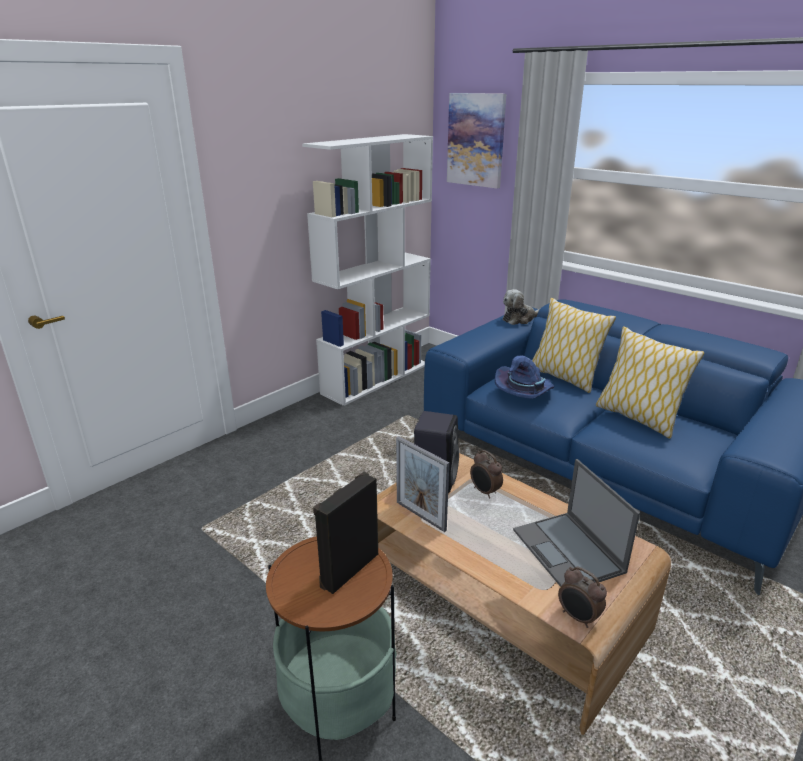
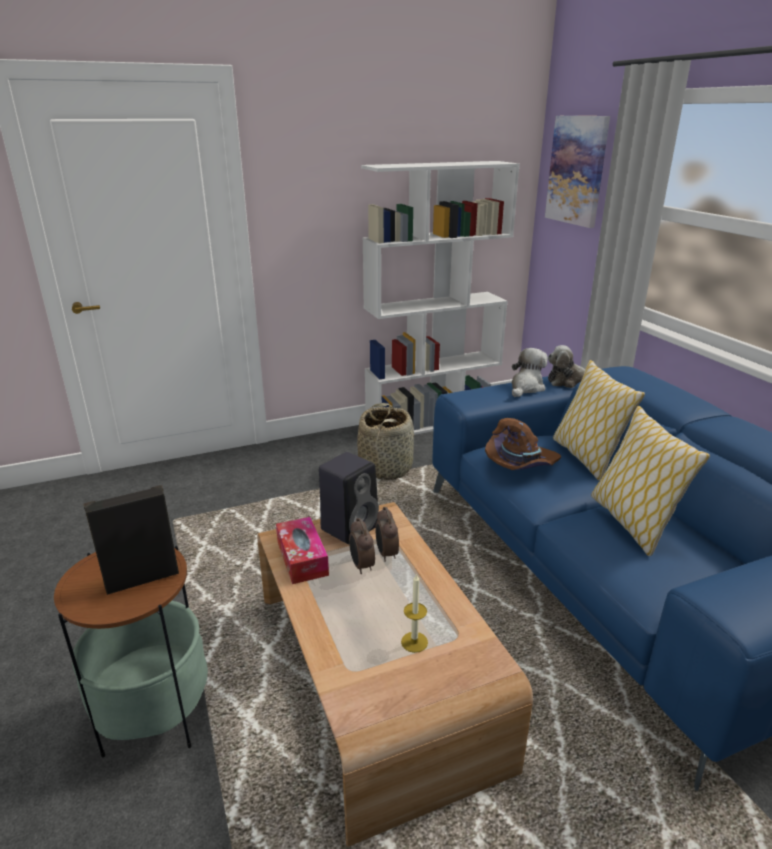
camera: 25 degrees right, 0 degrees up
picture frame [396,436,449,532] -> tissue box [276,517,329,584]
blue hat [495,355,554,399] -> brown hat [485,418,561,470]
laptop [513,459,640,587] -> candle [401,573,428,653]
alarm clock [558,567,607,628] -> alarm clock moved to [349,518,375,574]
none -> basket [357,403,414,480]
none -> plush toy [512,348,548,397]

